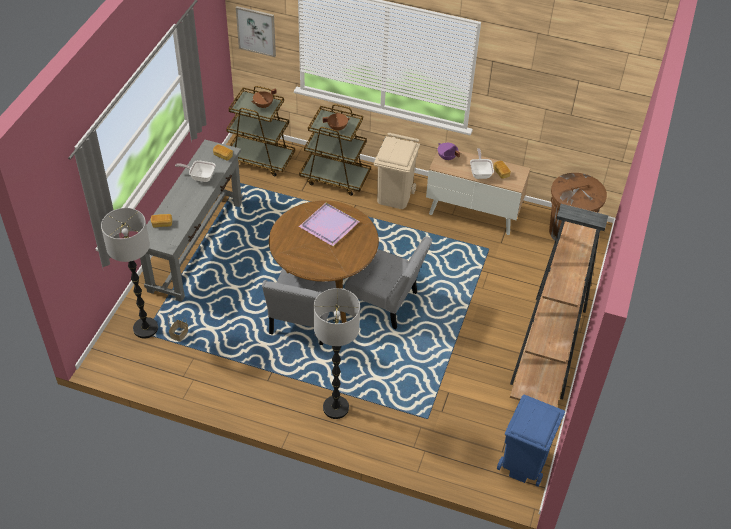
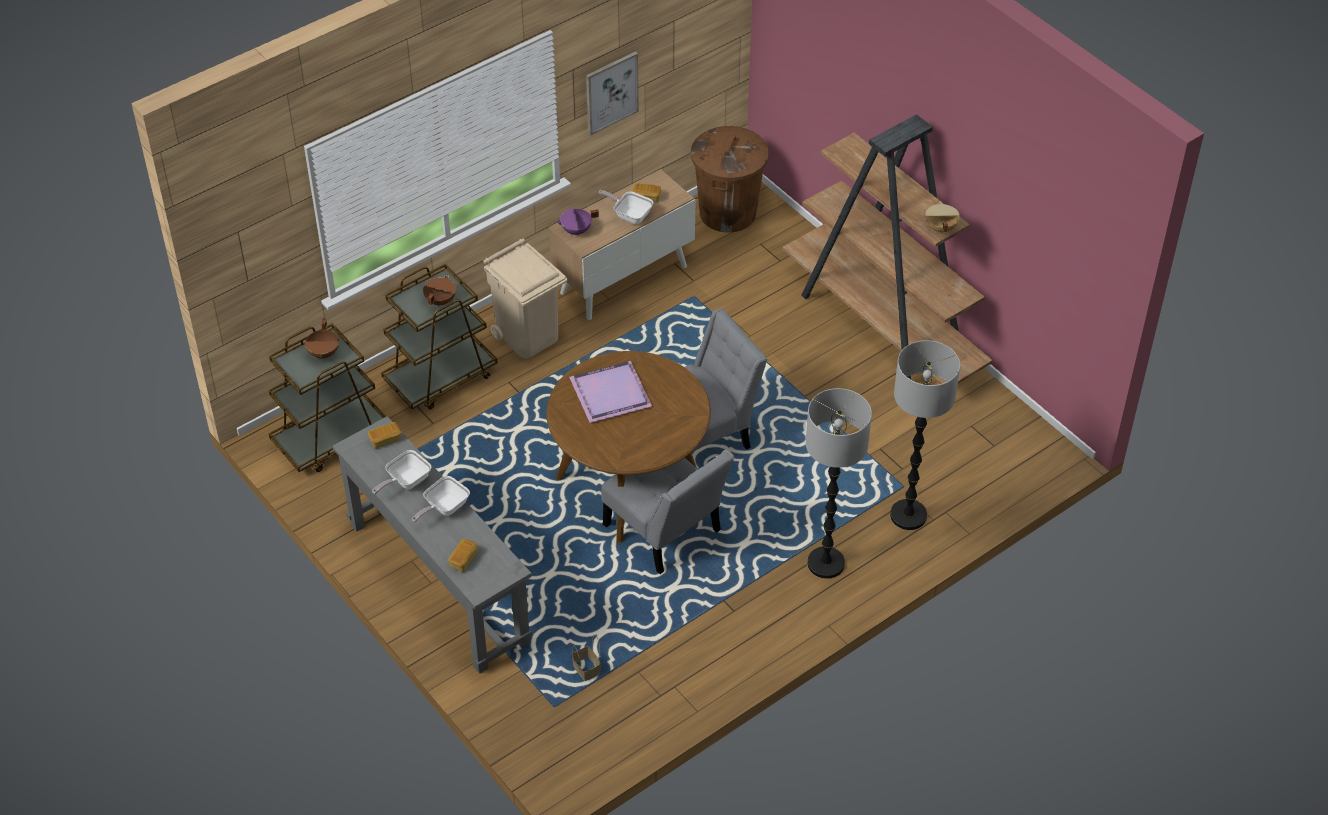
camera: 55 degrees left, 0 degrees up
floor lamp [101,208,158,339] -> floor lamp moved to [890,340,960,530]
picture [236,6,276,57] -> picture moved to [586,51,639,136]
blue trash can [497,395,565,487] -> none
none -> frying pan [412,476,470,522]
none -> beige cooking pot [925,201,960,234]

